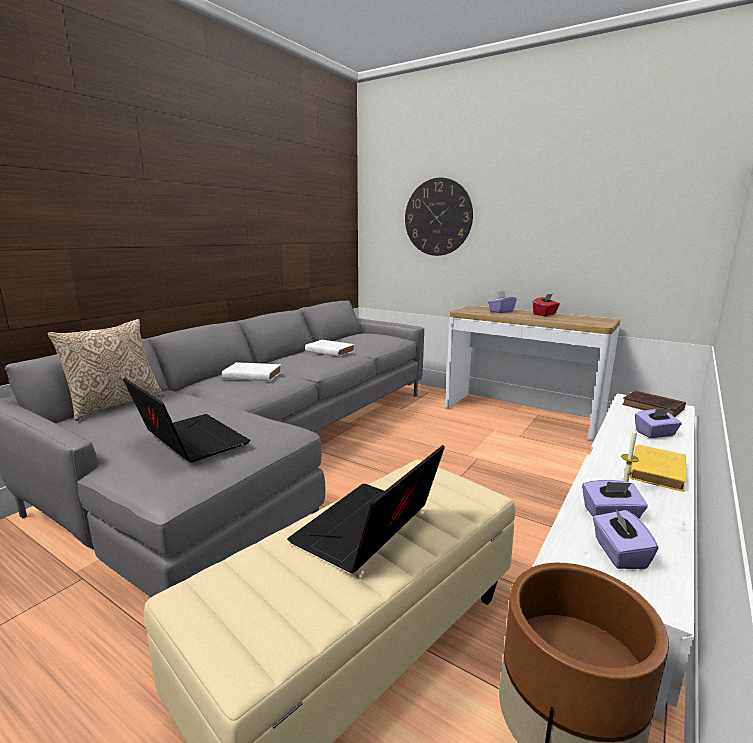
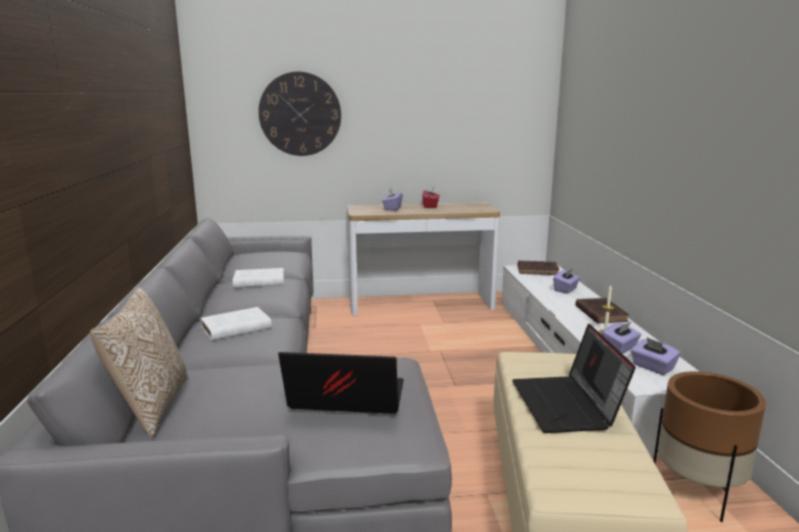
camera: 40 degrees left, 0 degrees up
yellow book [630,445,686,492] -> brown book [576,298,629,324]

